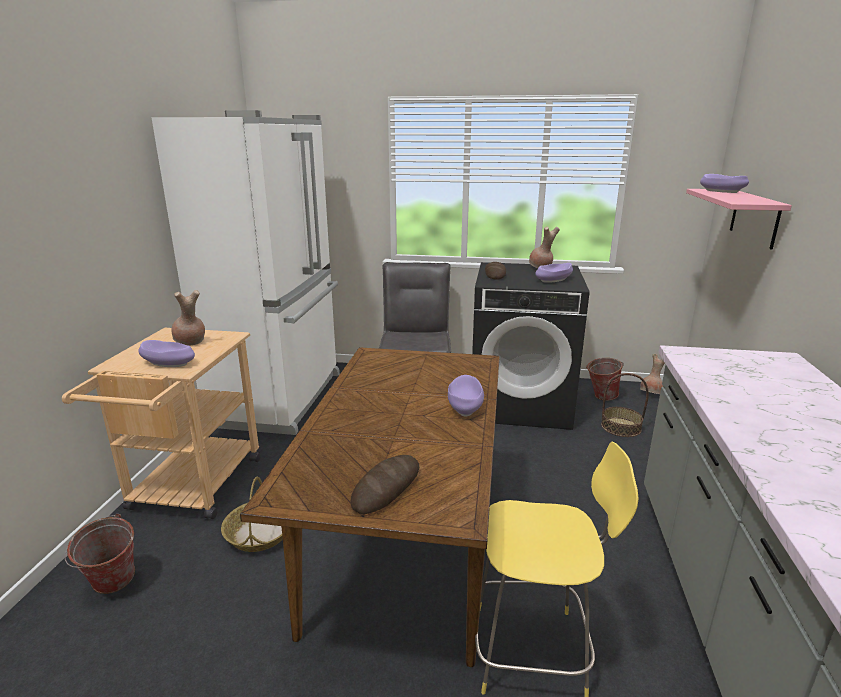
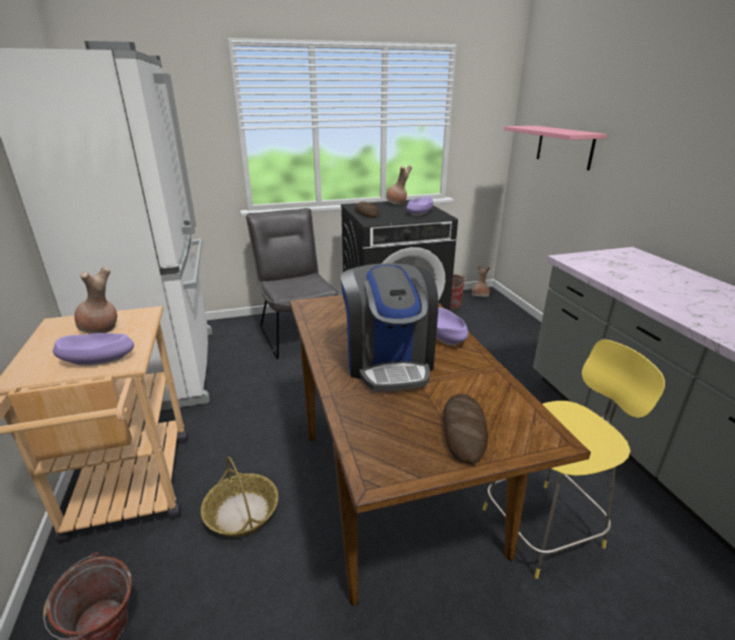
camera: 25 degrees left, 5 degrees up
basket [601,373,649,437] -> none
purple bowl [700,174,749,193] -> none
none -> coffee machine [341,263,439,391]

